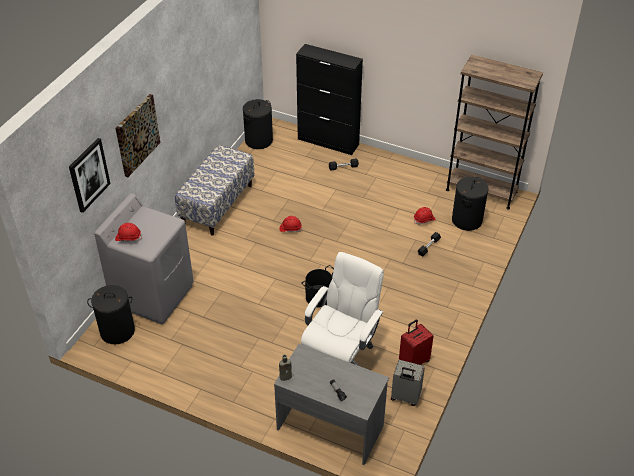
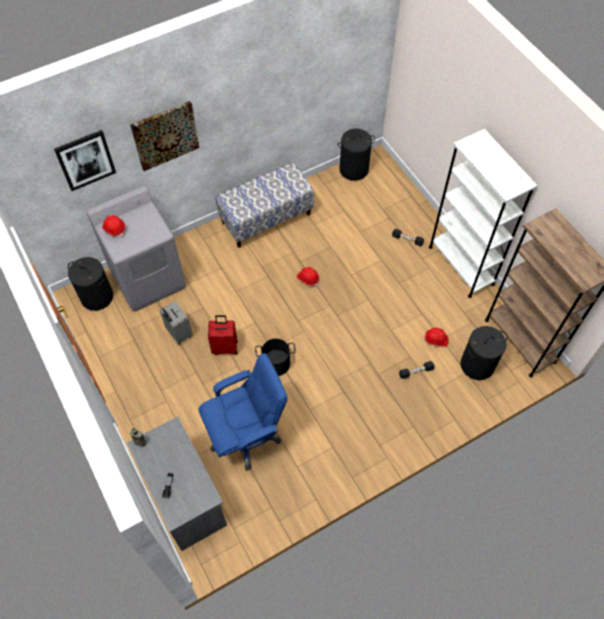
camera: 35 degrees right, 15 degrees up
black cabinet [296,44,363,155] -> none
white office chair [301,252,384,366] -> blue office chair [198,353,288,470]
grey suitcase [391,360,425,406] -> grey suitcase moved to [160,301,193,344]
red suitcase [399,320,434,365] -> red suitcase moved to [208,315,238,355]
none -> white bookcase [429,129,538,298]

